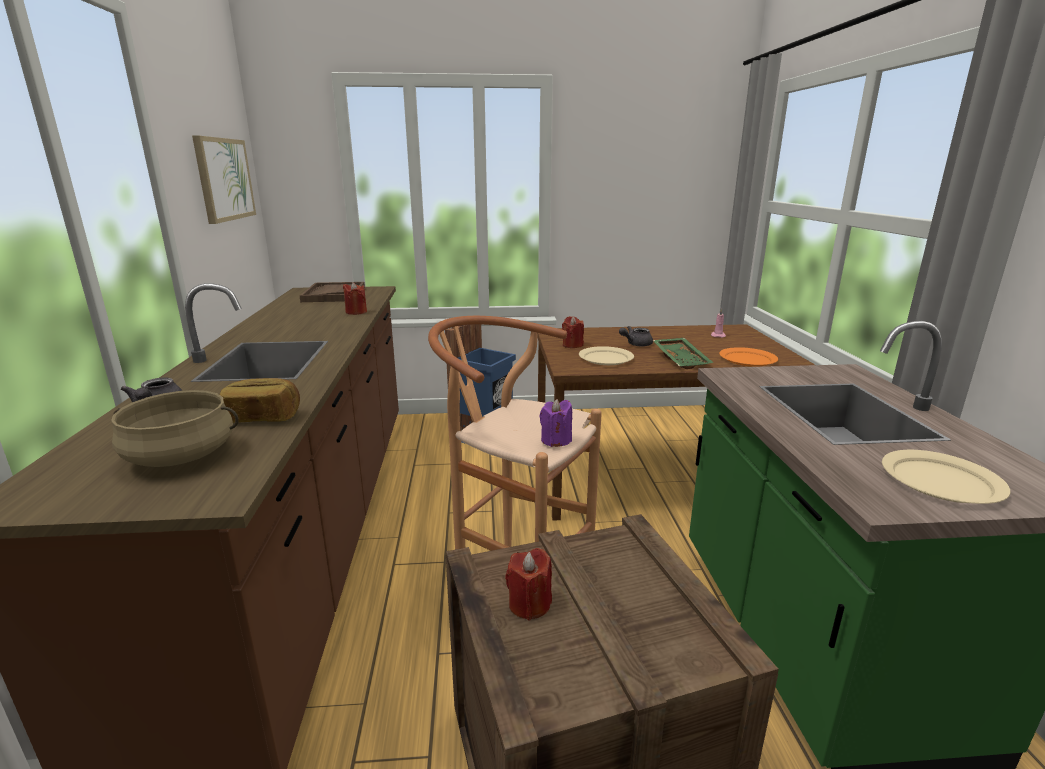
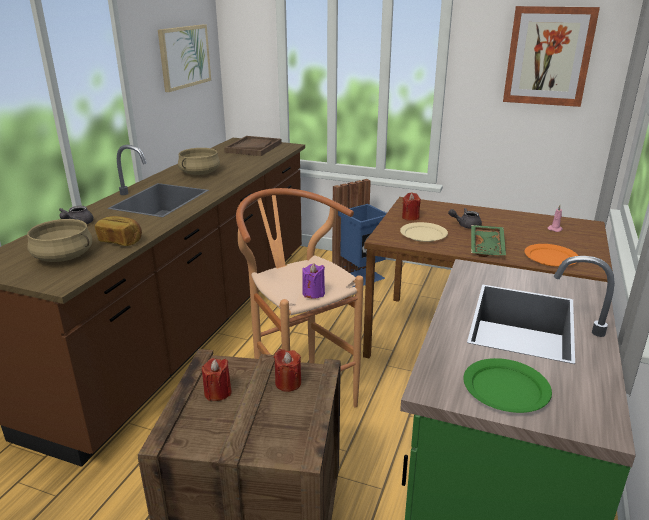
camera: 25 degrees right, 5 degrees up
red candle [343,282,367,315] -> red candle moved to [274,349,301,392]
beige plate [882,450,1010,504] -> green plate [463,358,552,413]
none -> beige cooking pot [178,148,220,175]
none -> picture [503,6,600,107]

